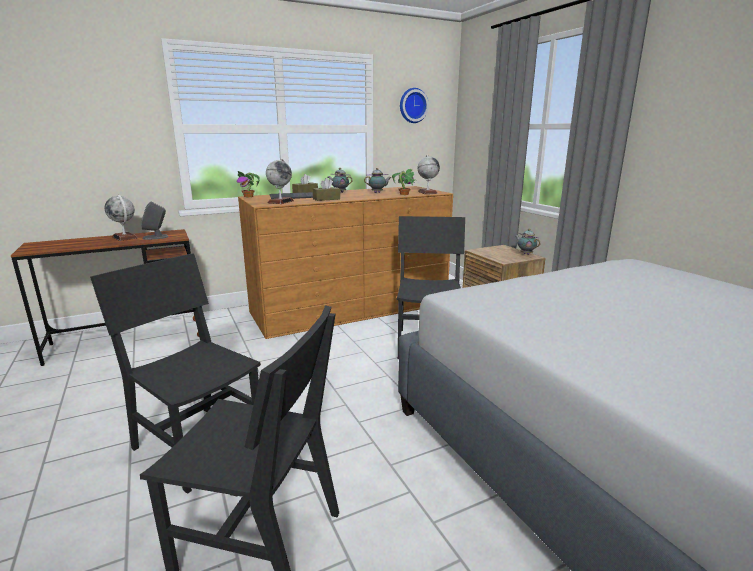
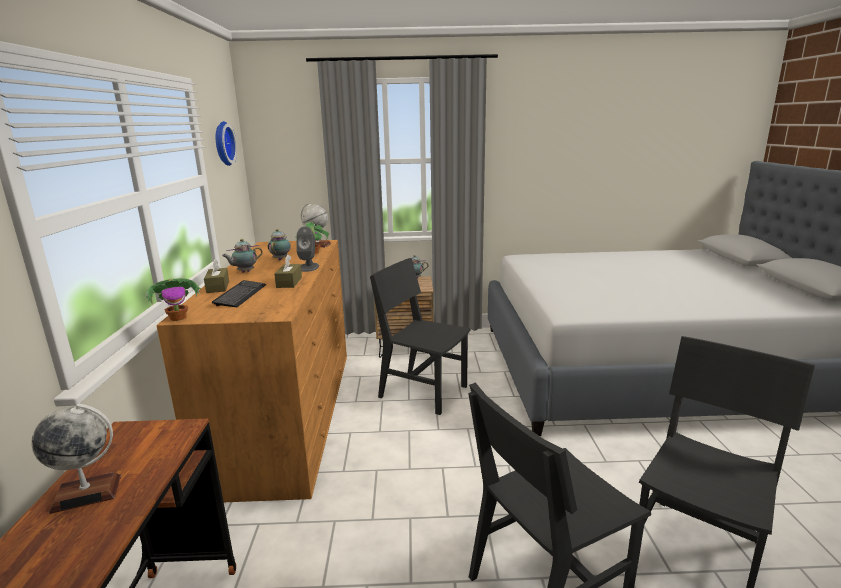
camera: 65 degrees left, 0 degrees up
grey speaker [141,202,169,240] -> grey speaker moved to [296,227,319,272]
globe [266,158,294,204] -> none

